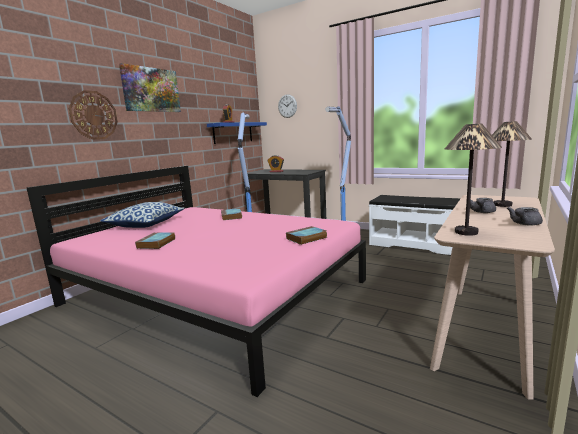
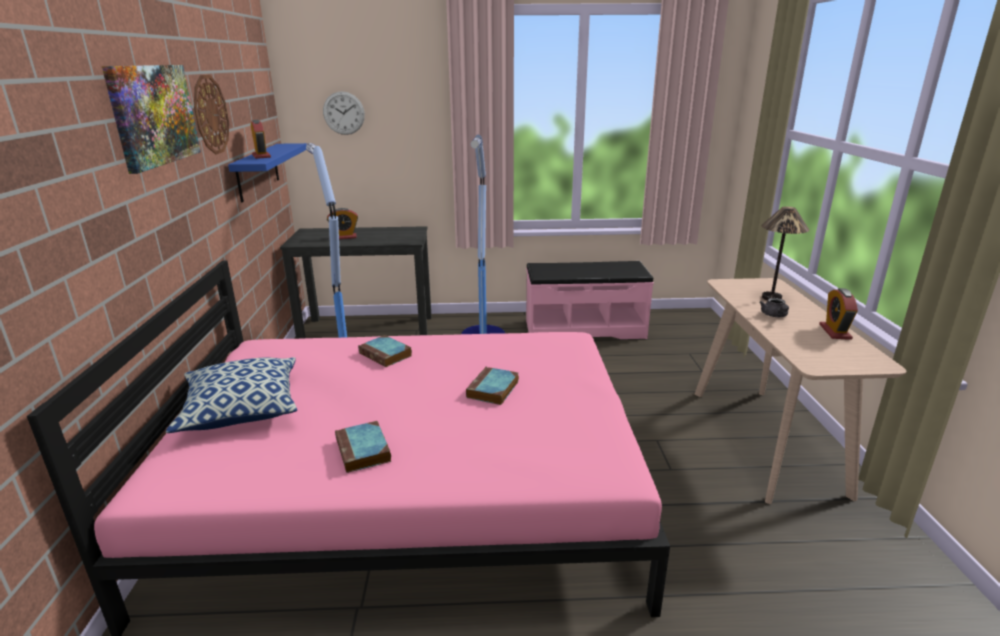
camera: 35 degrees left, 10 degrees up
wall clock [69,90,118,140] -> wall clock moved to [194,75,229,155]
book [286,226,327,245] -> book moved to [466,367,519,405]
white bench [369,195,461,255] -> pink bench [526,261,654,339]
table lamp [445,124,502,236] -> none
grey teapot [507,207,543,226] -> alarm clock [819,288,858,340]

